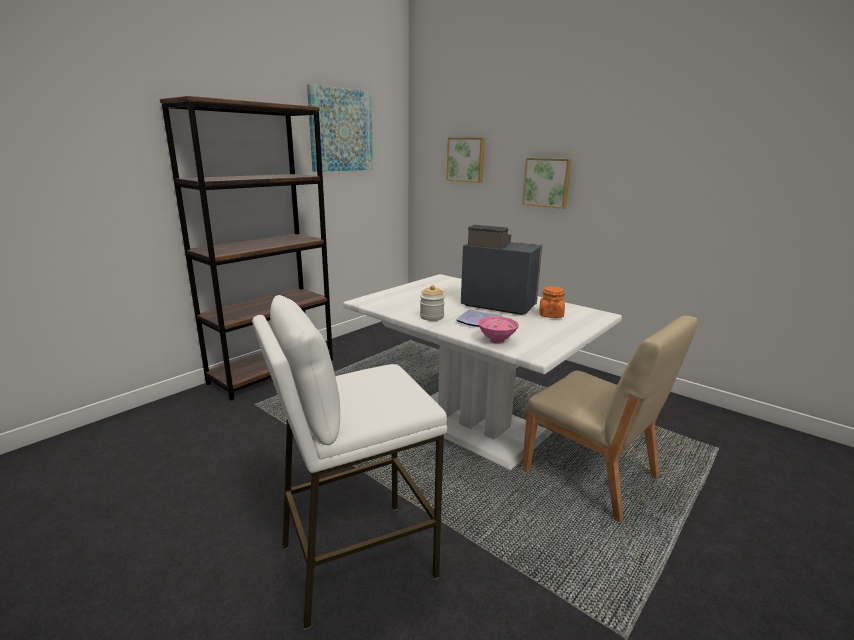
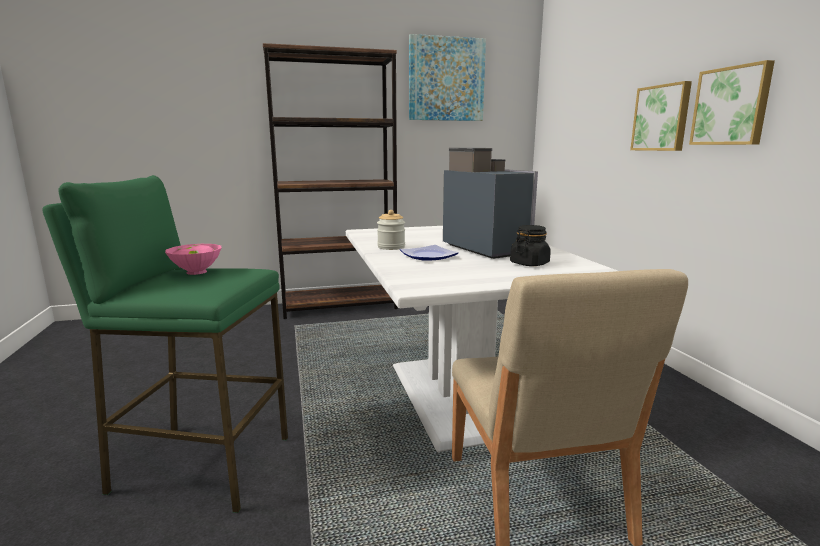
camera: 35 degrees right, 5 degrees down
white stool [252,295,447,629] -> green stool [43,175,288,513]
picture [447,138,485,183] -> picture moved to [689,60,775,145]
pink bowl [478,316,519,344] -> pink bowl moved to [165,244,221,275]
orange jar [539,286,565,318] -> black jar [510,225,551,266]

